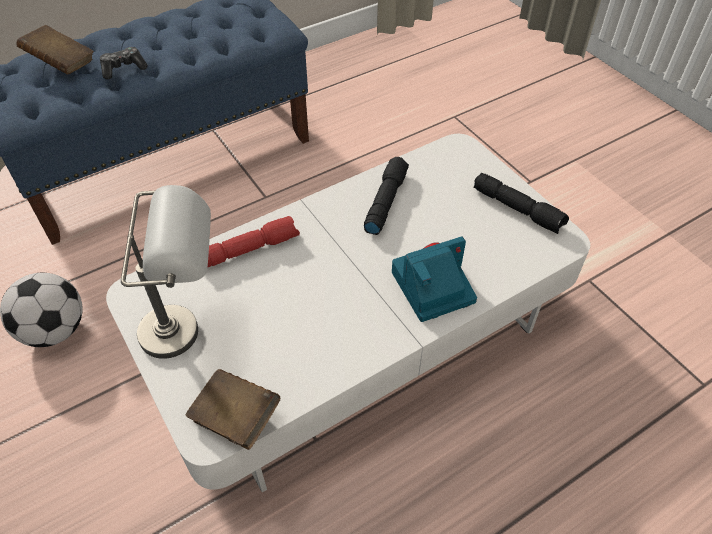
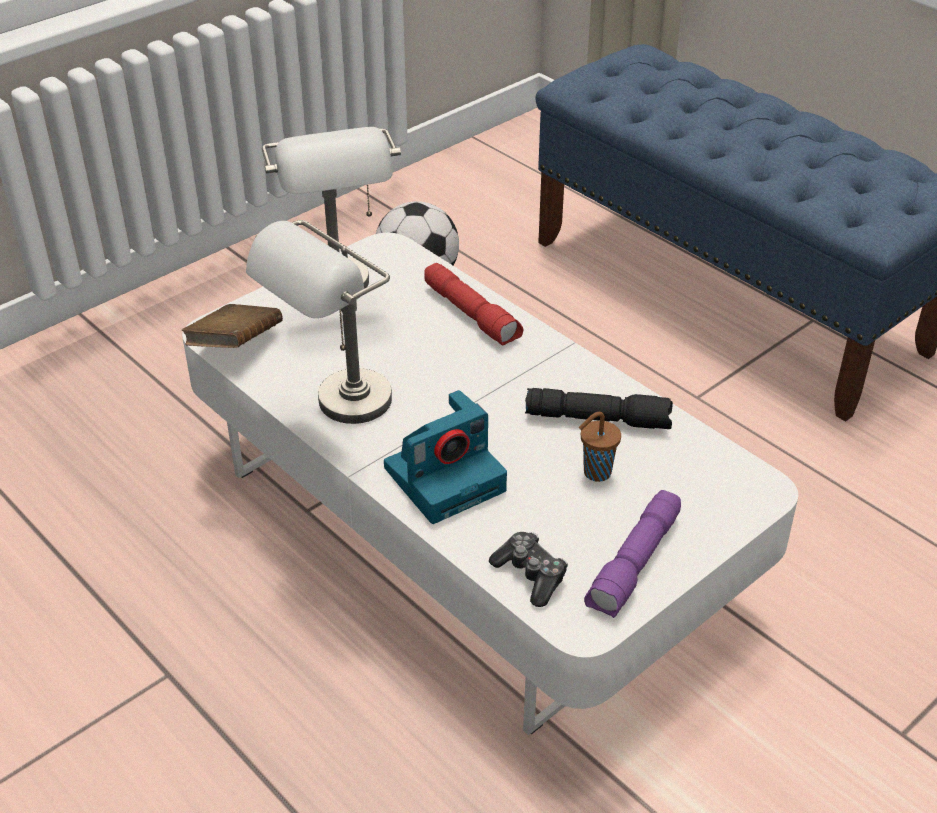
camera: 80 degrees right, 10 degrees down
brown book [17,25,94,75] -> none
game controller [100,47,148,80] -> game controller moved to [489,532,568,607]
camera [392,237,477,322] -> camera turned 90 degrees clockwise [384,390,507,524]
black flashlight [474,172,569,234] -> purple flashlight [584,490,681,618]
none -> grey table lamp [246,220,392,424]
none -> brown cup [579,412,621,482]

